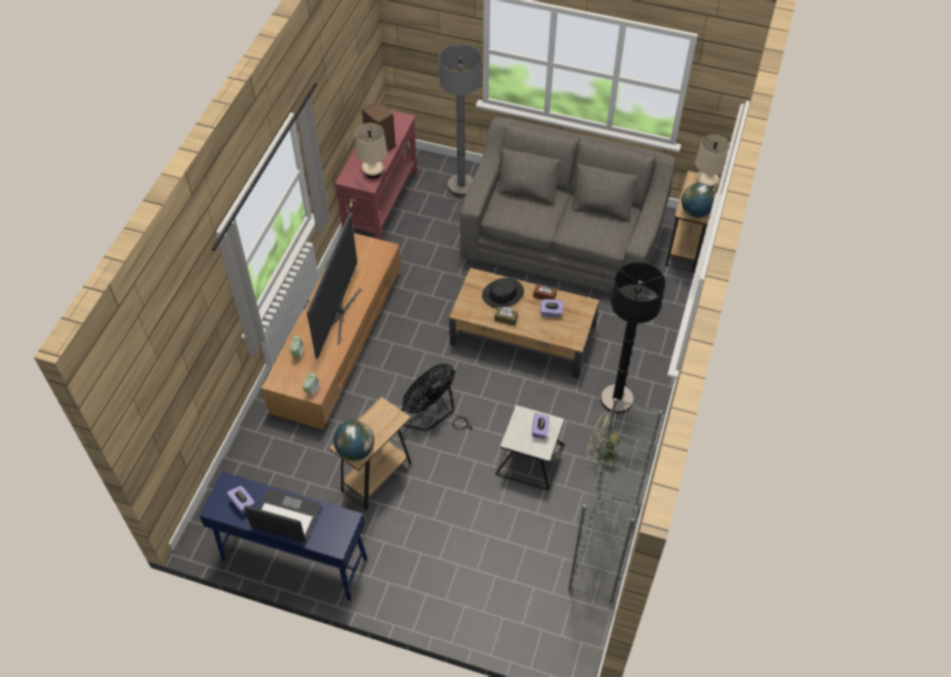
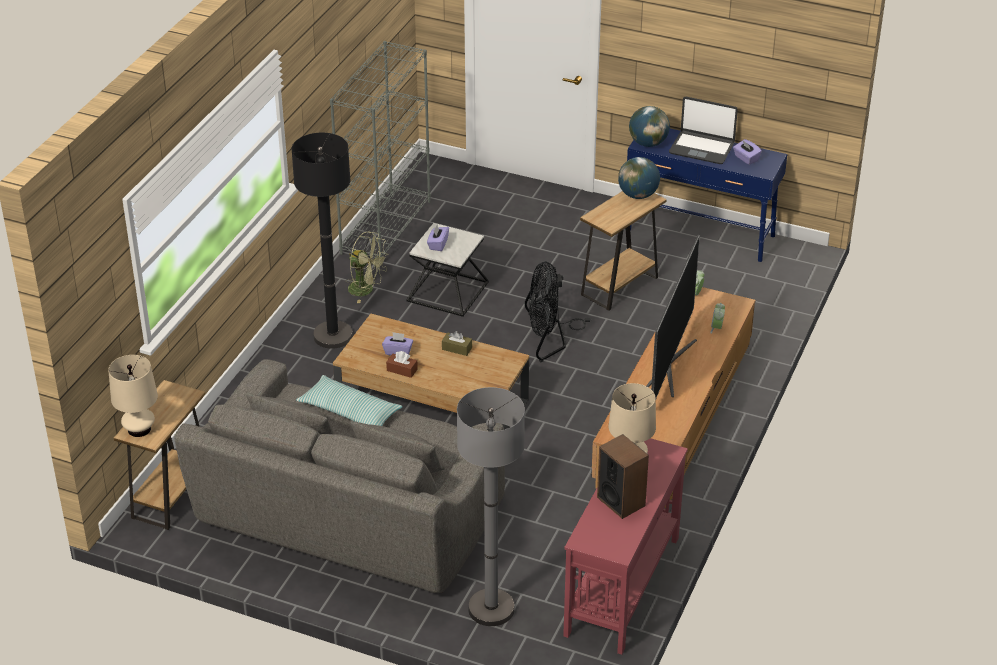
camera: 175 degrees left, 15 degrees down
black fan [401,364,472,431] -> black fan turned 120 degrees clockwise [525,261,592,362]
black hat [482,278,524,308] -> none
globe [681,183,715,218] -> globe moved to [629,106,670,147]
none -> pillow [296,375,403,426]

